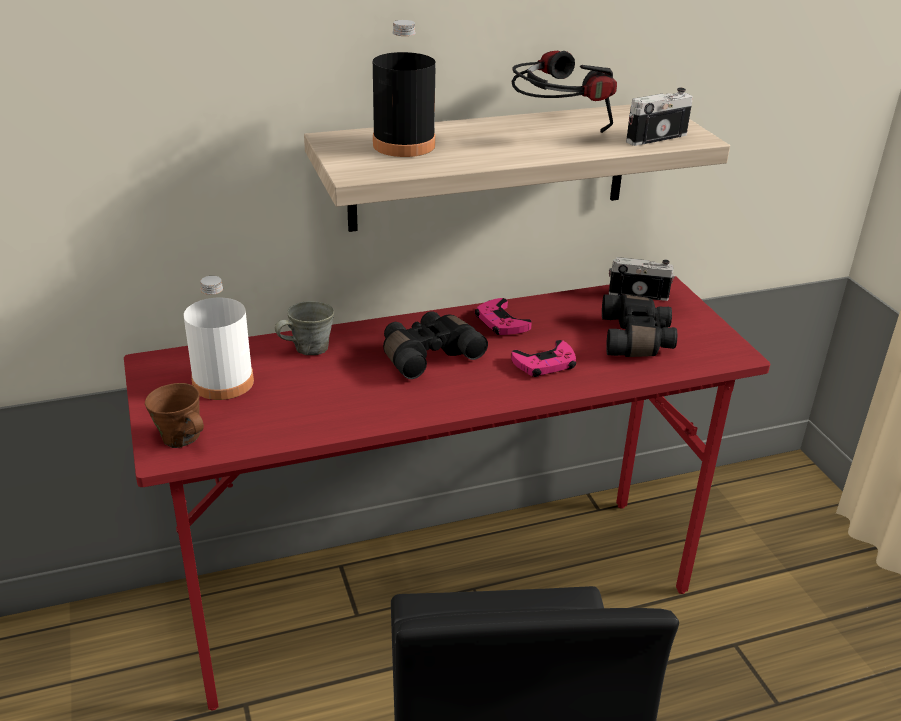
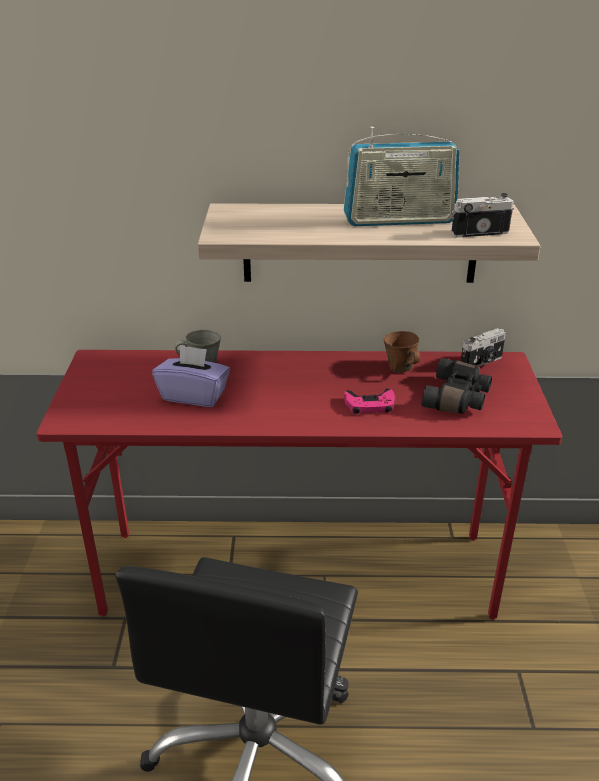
camera: 20 degrees right, 0 degrees up
brown mug [145,383,204,448] -> brown mug moved to [384,331,420,373]
white bottle [184,276,254,400] -> none
black bottle [373,20,436,157] -> none
black binoculars [383,311,488,379] -> none
pink game controller [475,298,532,335] -> none
headphones [512,51,617,133] -> radio [344,126,459,226]
camera [609,257,675,301] -> camera turned 120 degrees clockwise [461,328,506,367]
none -> purple tissue box [152,345,230,407]

